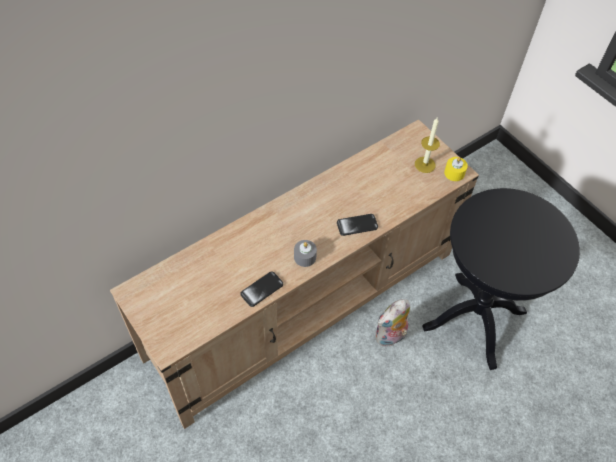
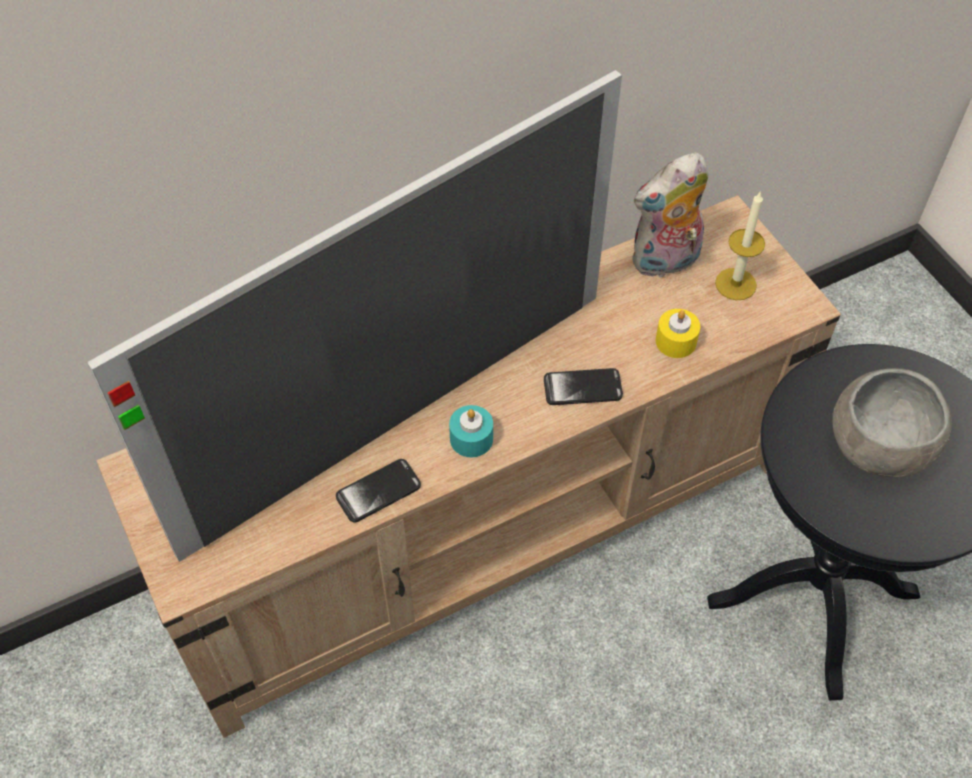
camera: 10 degrees right, 0 degrees up
grey candle [294,240,317,267] -> turquoise candle [449,405,493,457]
plush toy [375,299,410,347] -> plush toy moved to [632,153,709,279]
yellow candle [444,157,468,181] -> yellow candle moved to [656,309,700,358]
none -> television [87,70,622,562]
none -> grey bowl [832,368,952,478]

